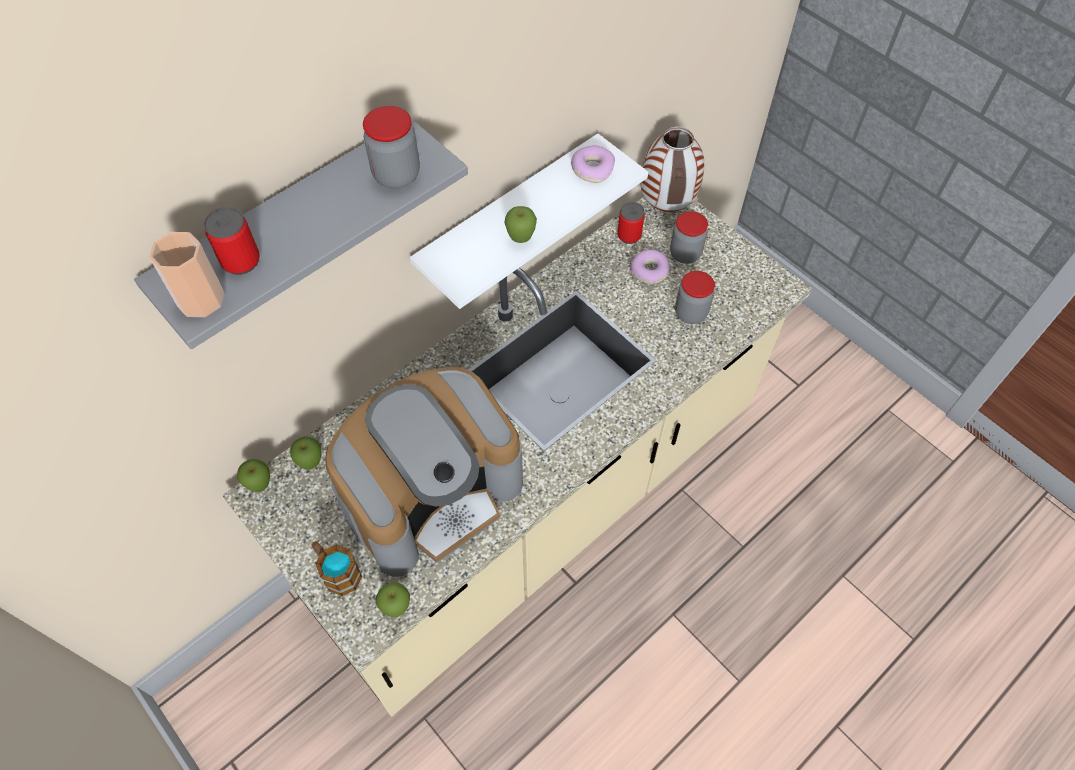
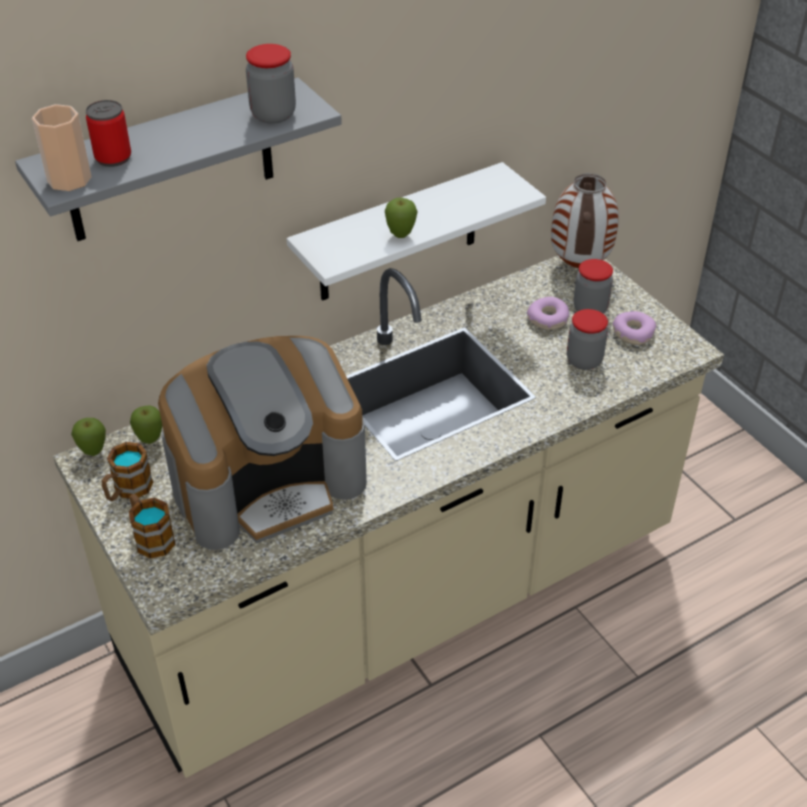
camera: 10 degrees right, 15 degrees down
apple [376,582,410,617] -> none
donut [571,145,615,183] -> donut moved to [613,311,656,345]
can [617,202,645,244] -> none
none -> mug [102,442,153,501]

